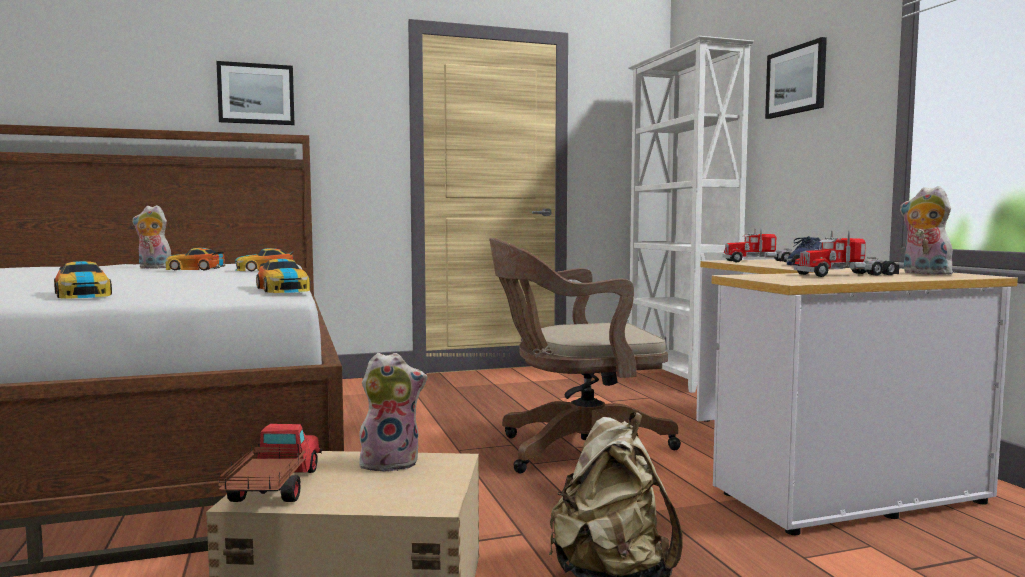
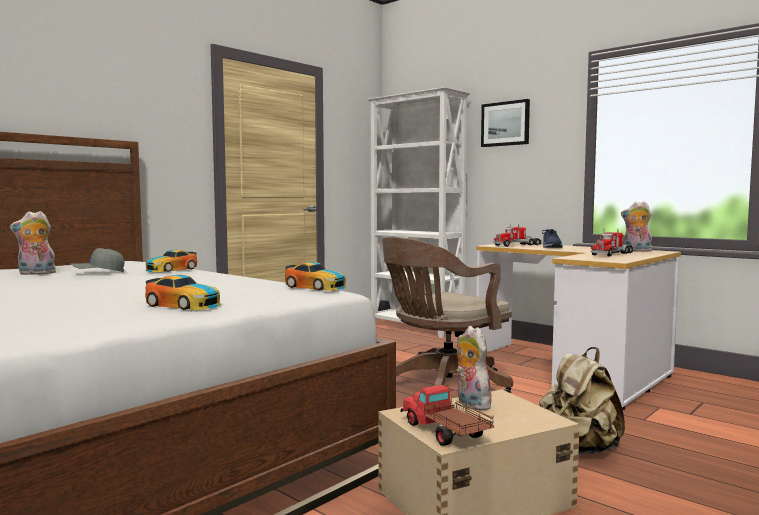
camera: 30 degrees left, 0 degrees up
toy car [165,248,226,270] -> grey cap [70,248,124,272]
picture [216,61,295,125] -> none
plush toy [358,353,427,472] -> plush toy turned 75 degrees counterclockwise [456,326,495,410]

